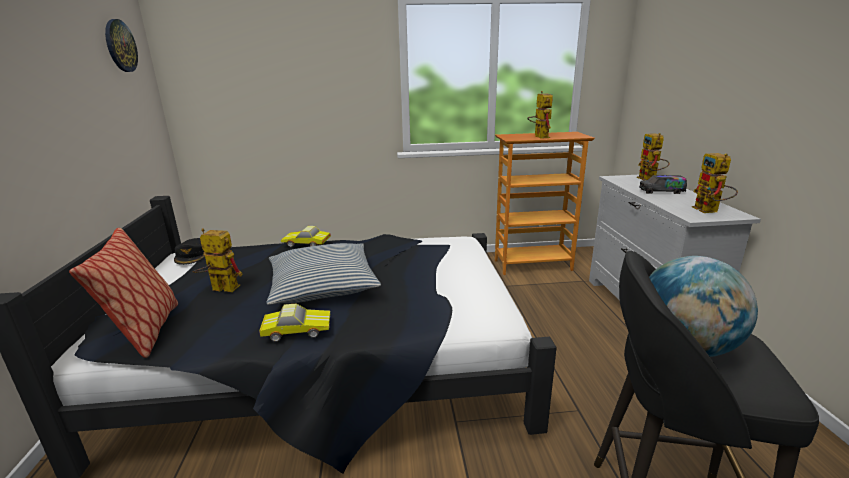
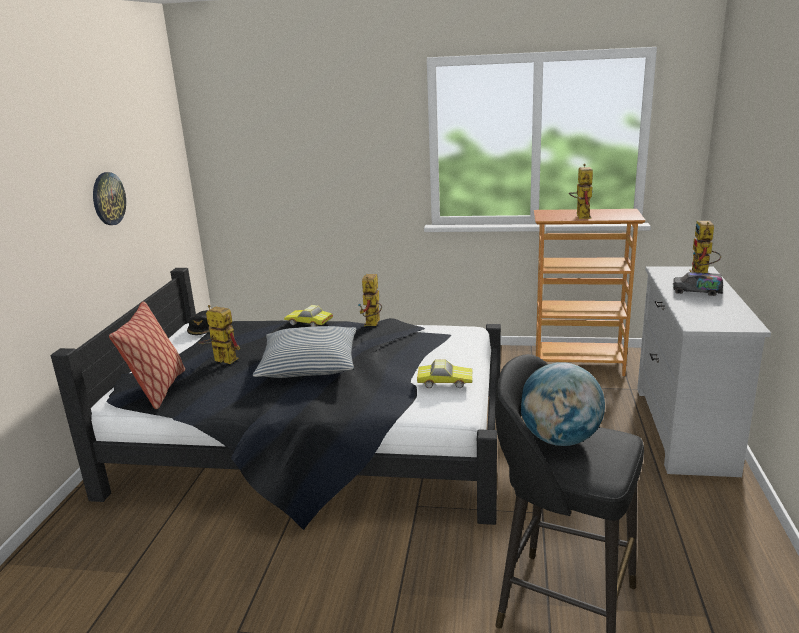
camera: 15 degrees right, 0 degrees up
wall clock [105,19,138,72] -> wall clock moved to [93,172,126,225]
toy car [260,304,330,342] -> toy car moved to [417,359,472,388]
toy robot [692,153,738,213] -> toy robot moved to [358,274,382,326]

